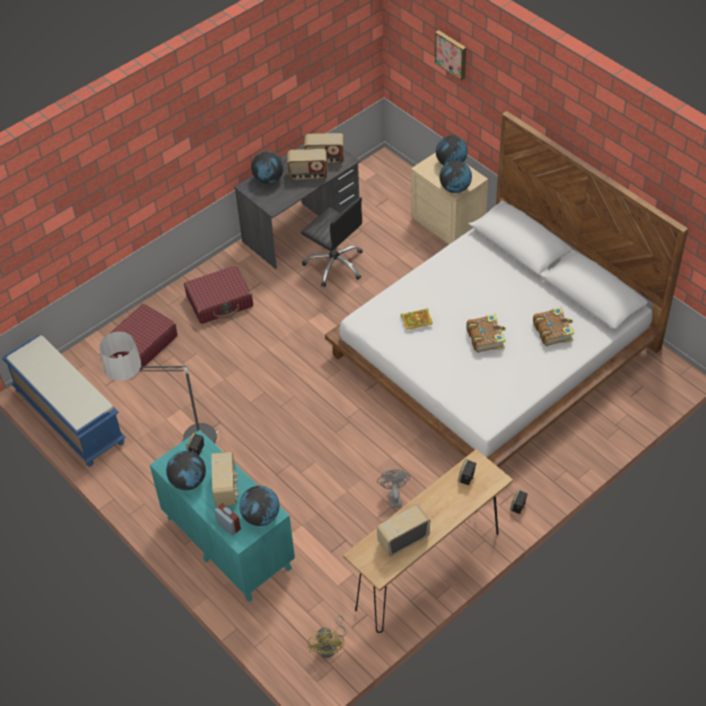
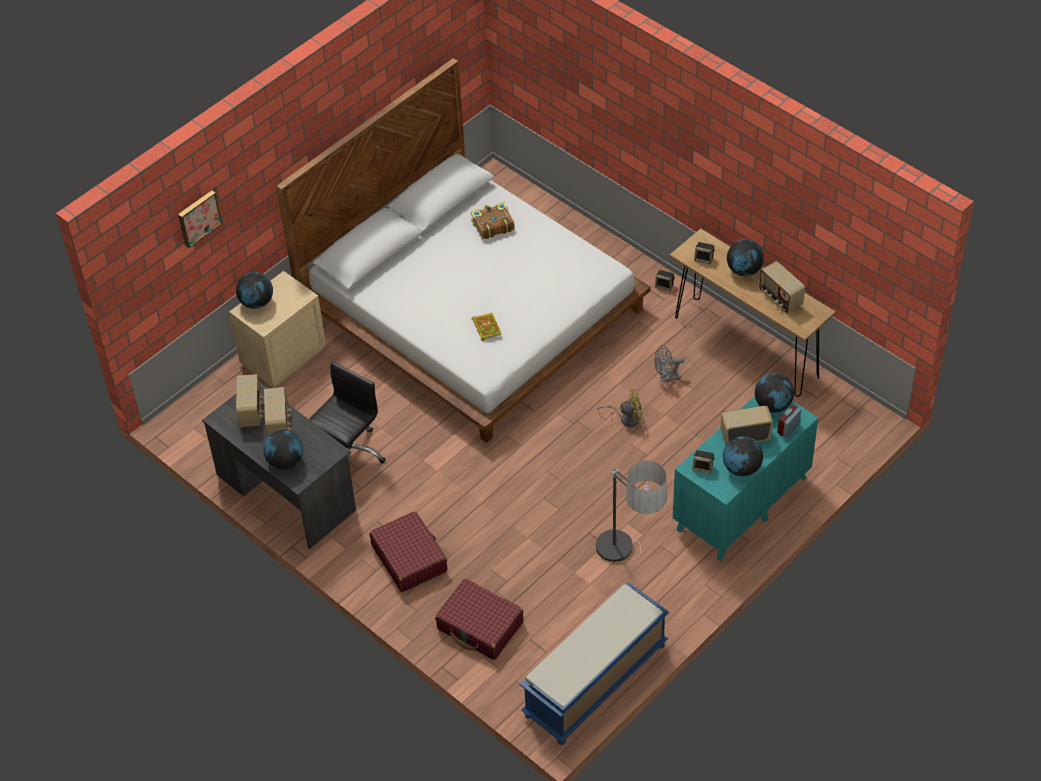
camera: 95 degrees left, 0 degrees up
yellow fan [307,615,347,658] -> yellow fan moved to [598,389,643,427]
globe [439,160,472,193] -> globe moved to [727,239,764,276]
book [466,313,506,353] -> none

